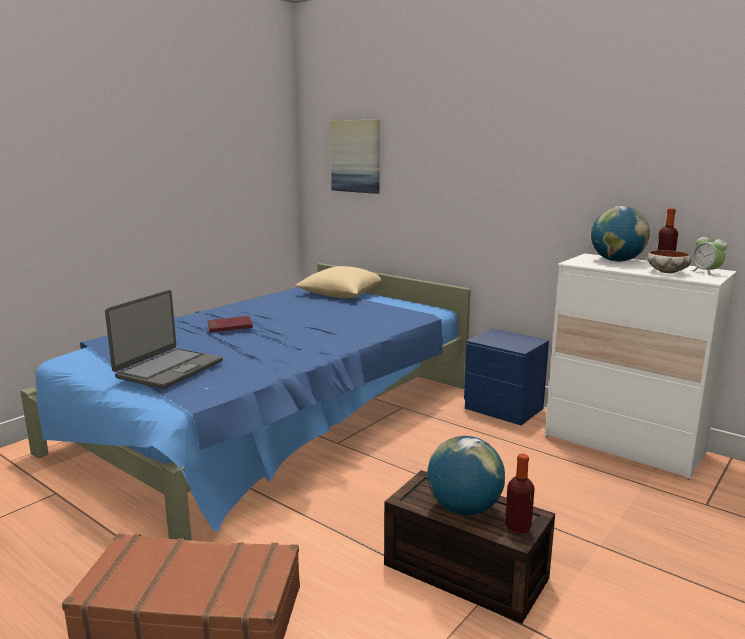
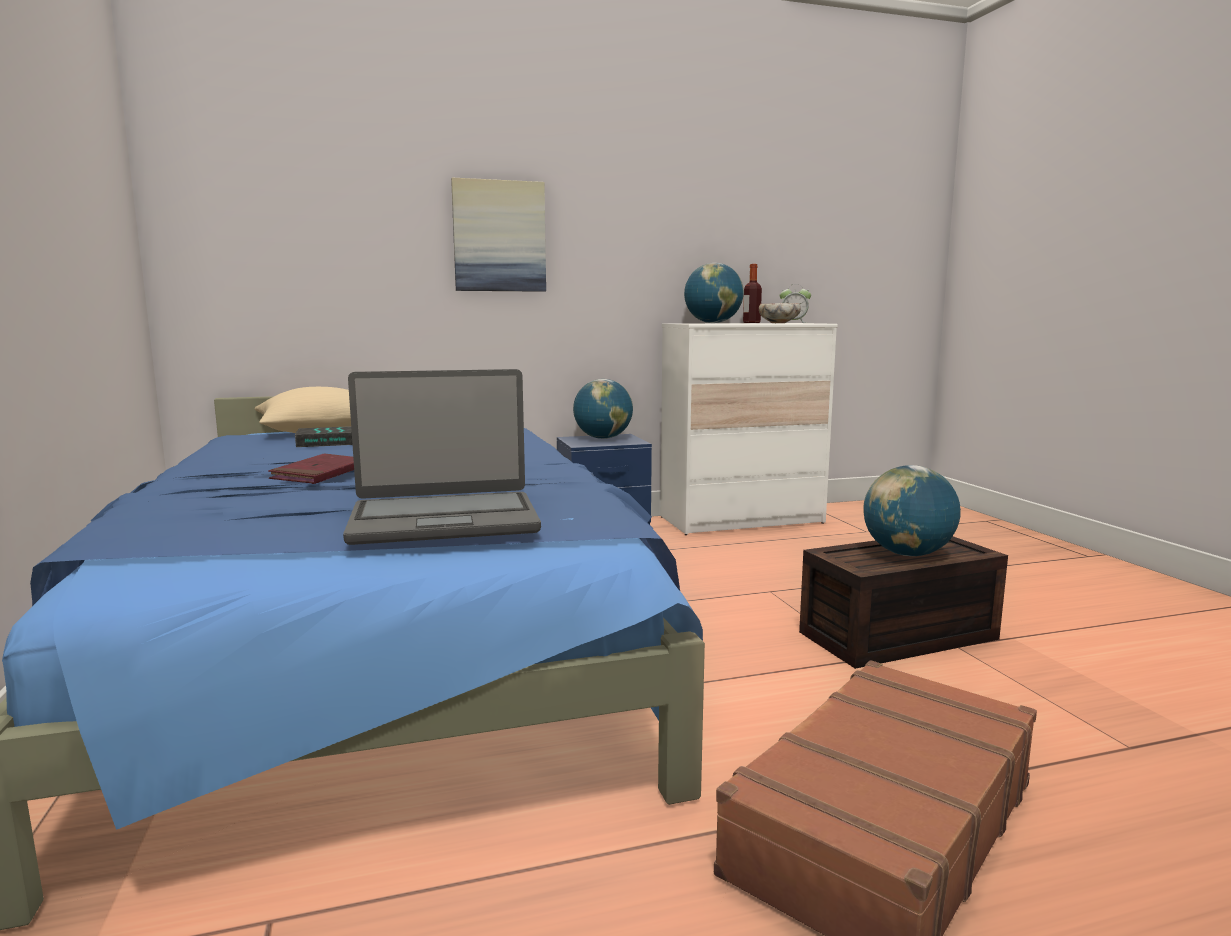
camera: 55 degrees left, 5 degrees down
laptop [105,290,223,389] -> laptop turned 105 degrees clockwise [343,369,541,545]
picture [330,120,380,194] -> picture moved to [451,178,546,292]
bottle [505,454,535,534] -> none
none -> book [295,426,352,447]
none -> globe [573,379,633,439]

